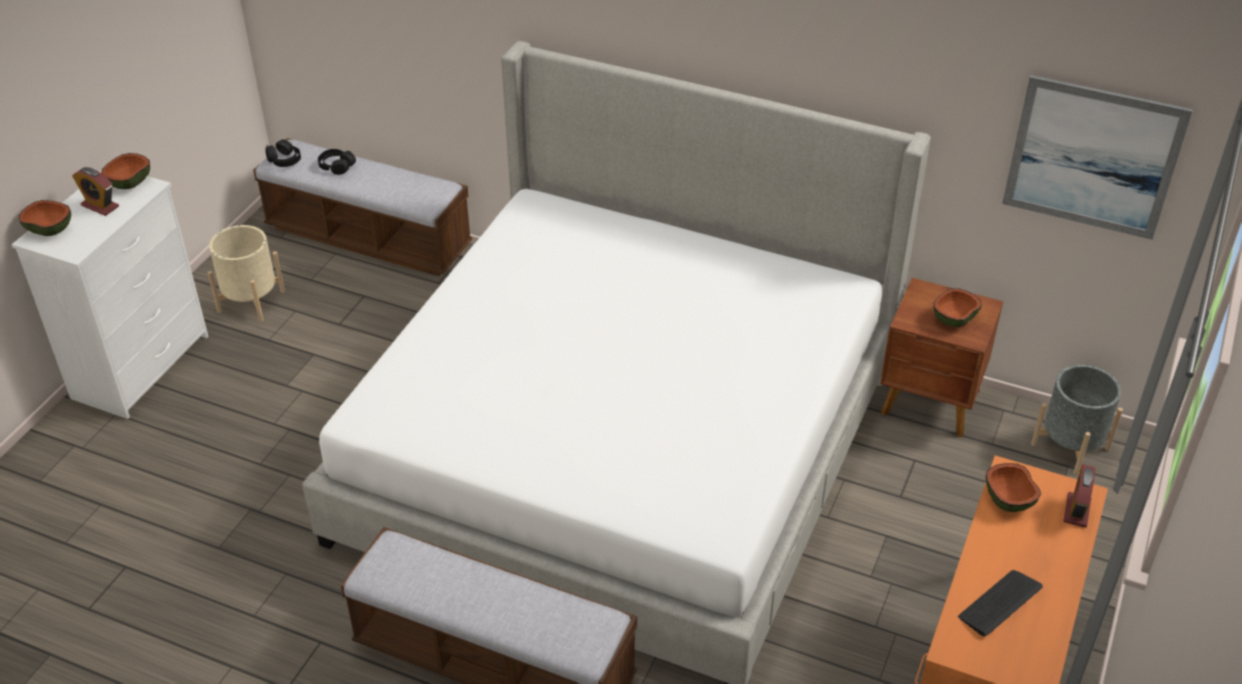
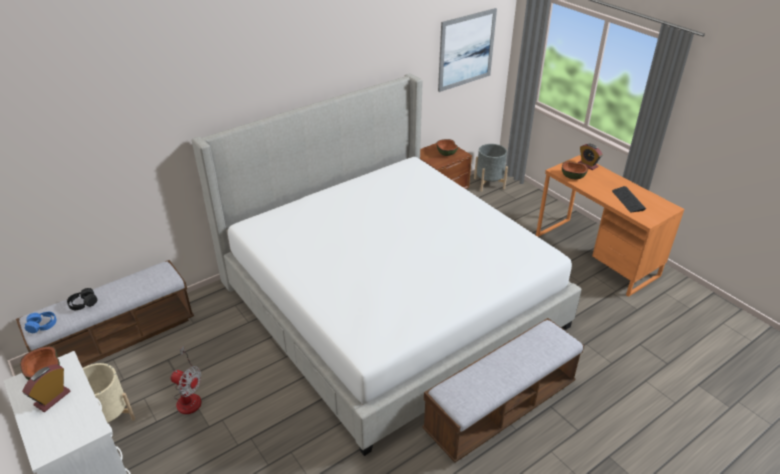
camera: 60 degrees left, 5 degrees down
bowl [18,200,71,236] -> none
alarm clock [72,167,119,216] -> alarm clock turned 150 degrees clockwise [22,364,70,412]
black headphones [265,139,301,167] -> blue headphones [25,312,57,333]
none -> fan [171,346,202,414]

